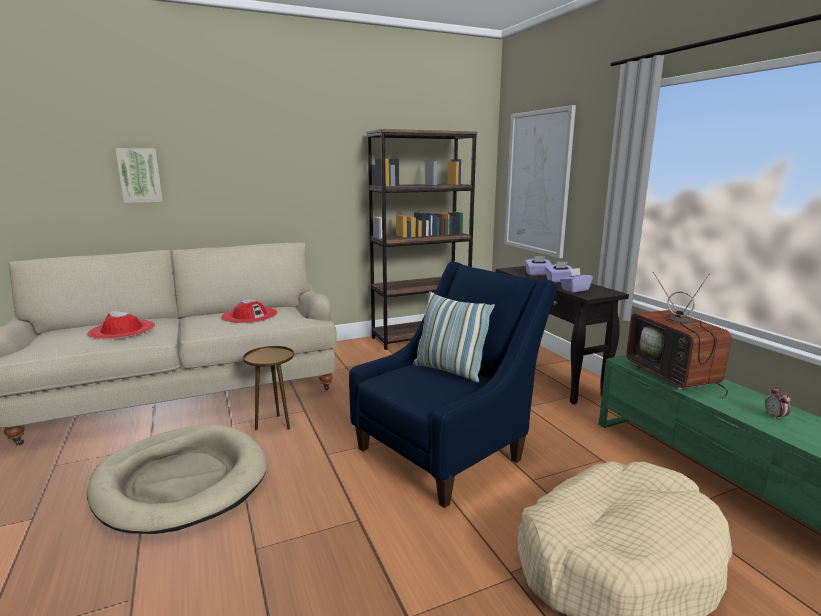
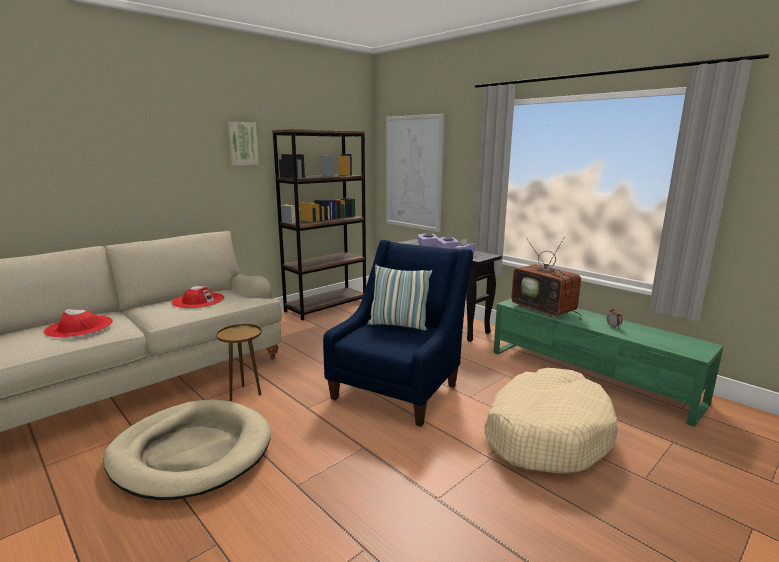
camera: 20 degrees left, 0 degrees up
picture [115,148,163,203] -> picture moved to [228,122,259,165]

